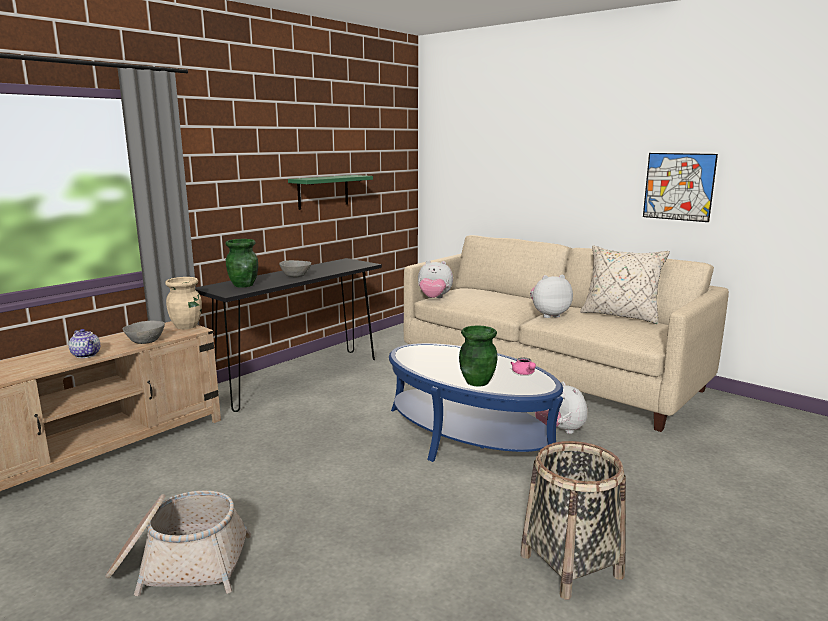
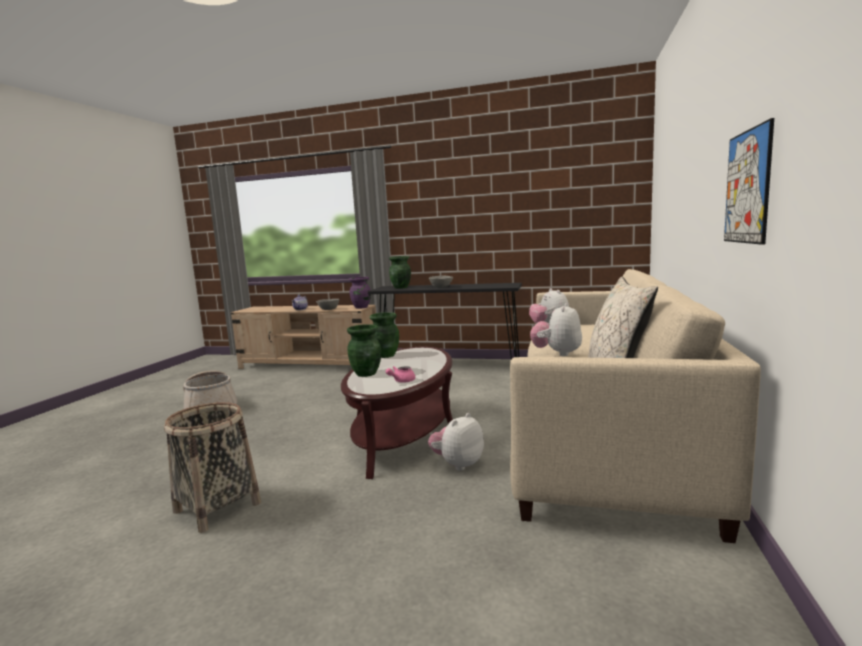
camera: 65 degrees right, 5 degrees down
beige vase [165,277,202,329] -> purple vase [349,277,371,309]
green shelf [288,175,373,210] -> none
blue coffee table [389,343,563,462] -> brown coffee table [341,347,453,479]
plush toy [530,274,573,318] -> plush toy turned 120 degrees counterclockwise [530,303,582,356]
none -> green vase [370,312,399,358]

